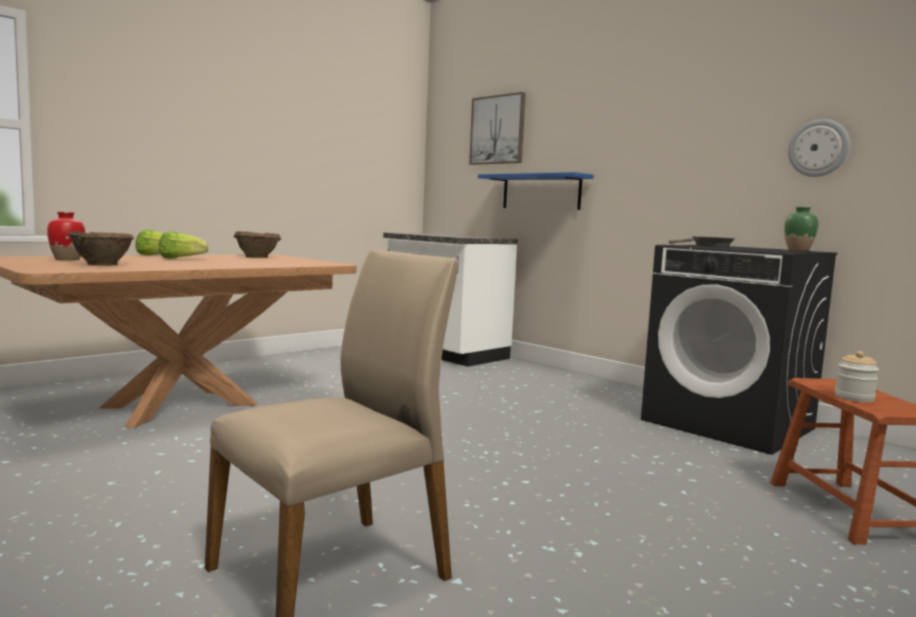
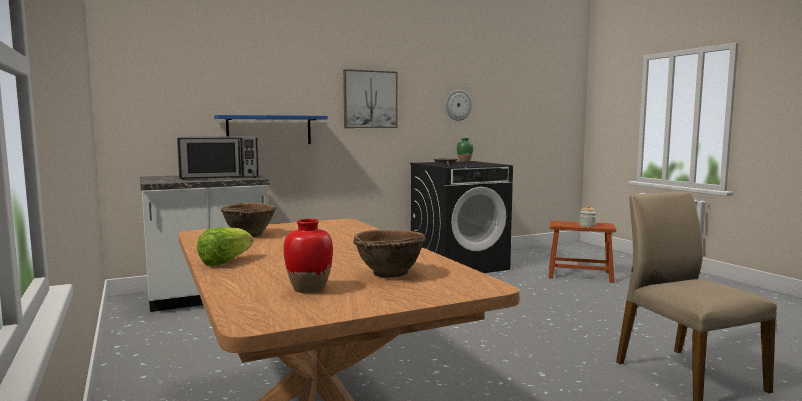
camera: 70 degrees left, 0 degrees up
lettuce [159,231,209,259] -> none
picture [469,92,526,165] -> picture moved to [343,69,398,128]
none -> microwave [177,136,259,179]

